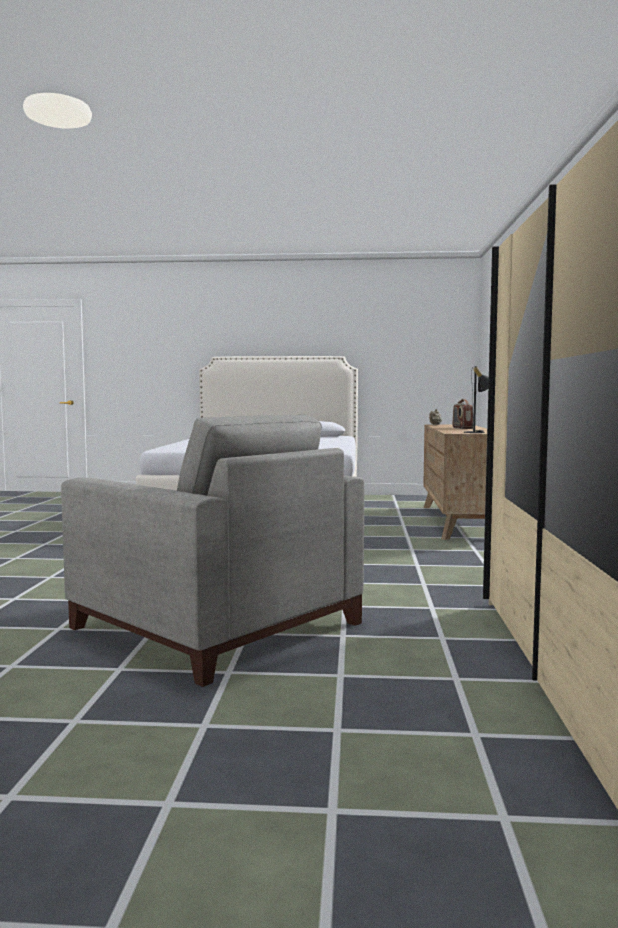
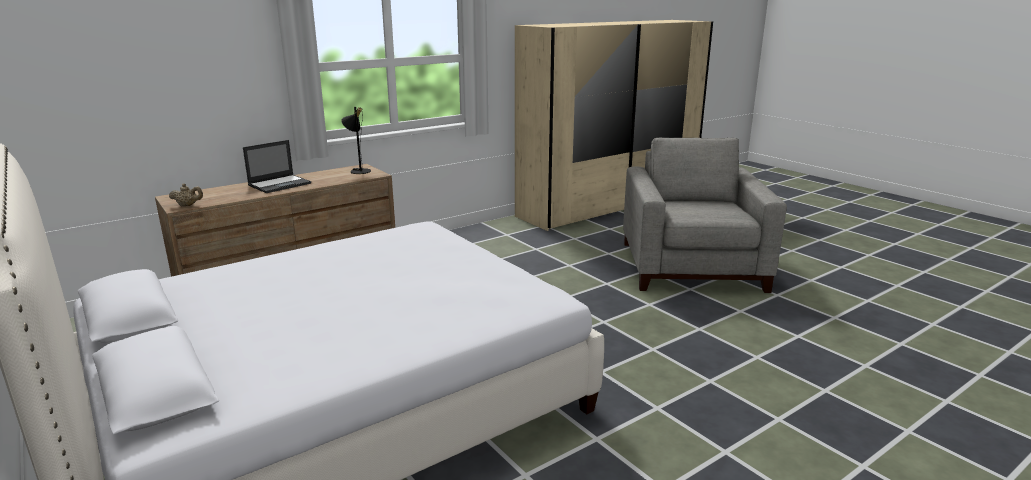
camera: 130 degrees left, 15 degrees up
radio [453,399,473,429] -> laptop [243,140,311,193]

